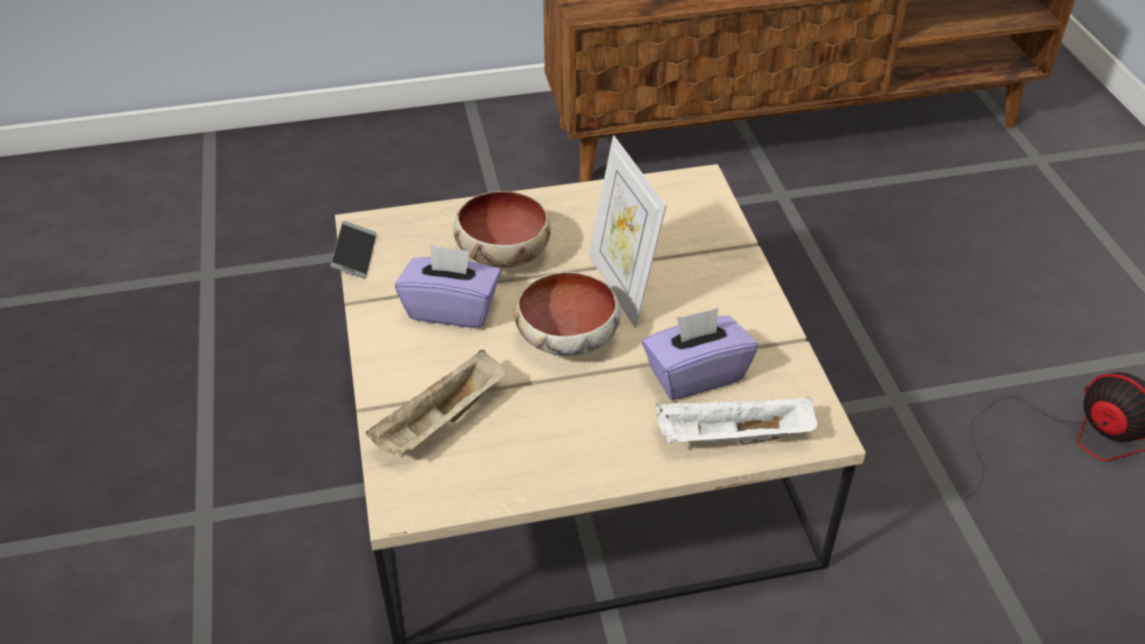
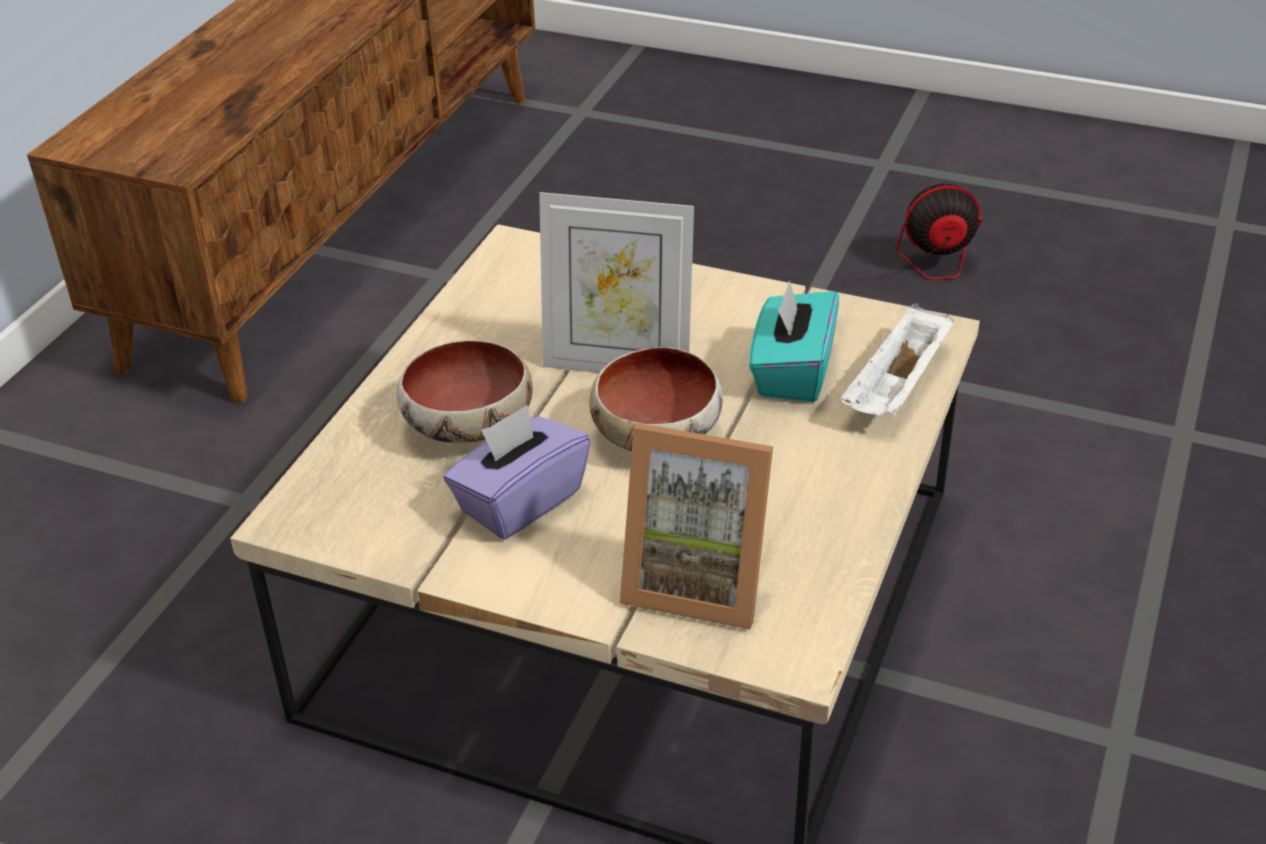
camera: 55 degrees left, 5 degrees down
phone [331,221,377,279] -> none
beige tray [366,350,506,457] -> picture frame [620,423,773,630]
purple tissue box [642,308,758,400] -> turquoise tissue box [749,280,839,402]

